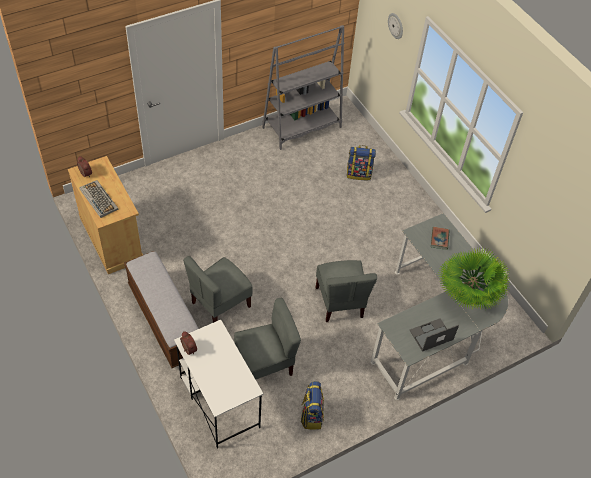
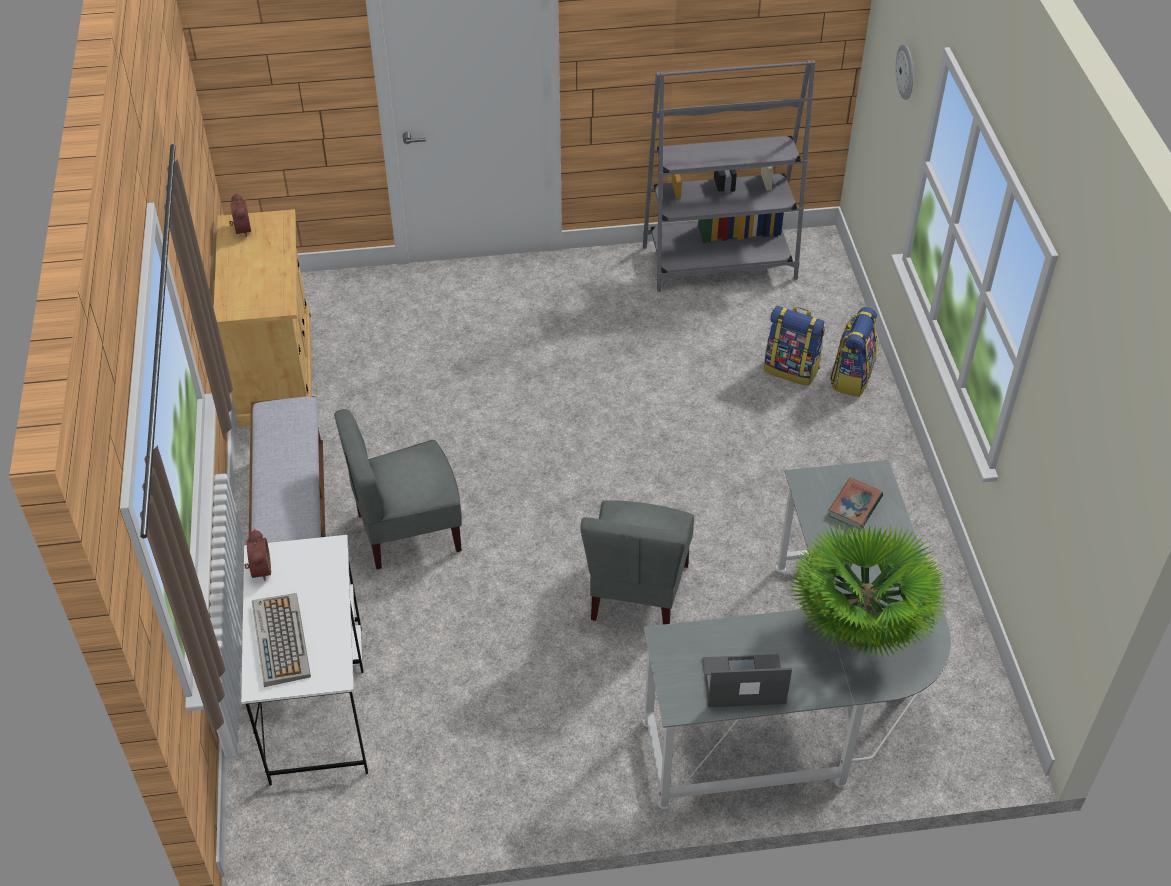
camera: 25 degrees right, 5 degrees down
keyboard [79,180,119,218] -> keyboard moved to [252,593,311,687]
grey chair [234,298,301,380] -> none
backpack [301,381,324,430] -> backpack moved to [830,307,877,397]

